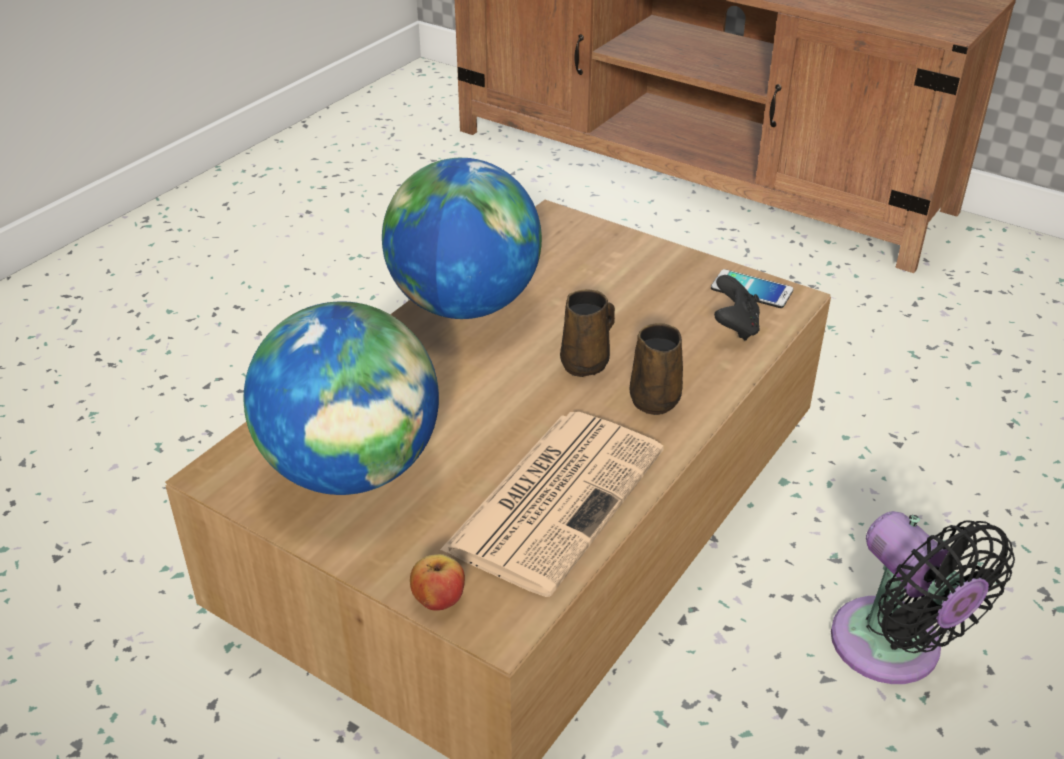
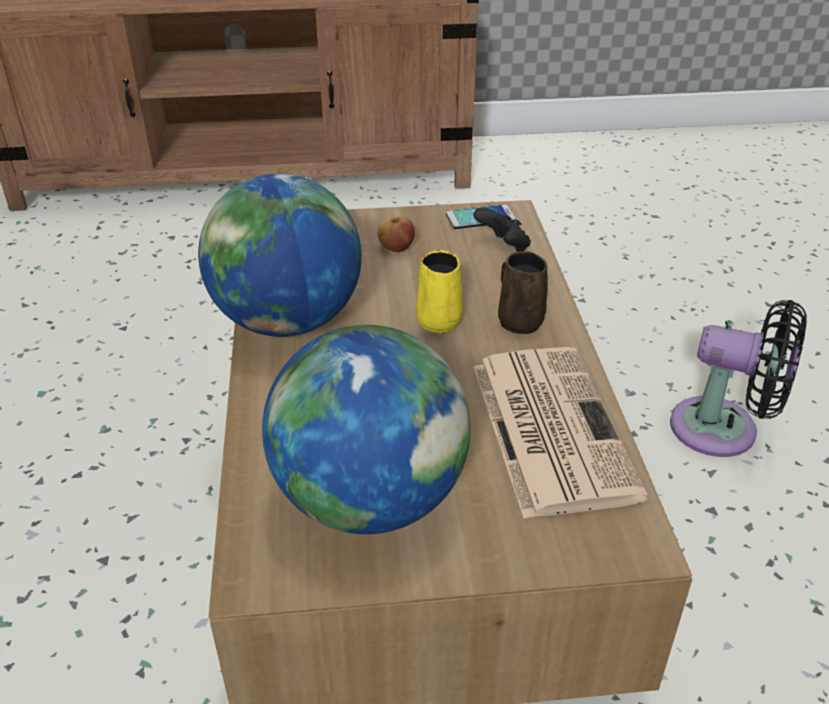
camera: 40 degrees left, 0 degrees up
apple [410,554,465,611] -> apple moved to [378,216,415,252]
brown mug [560,289,615,377] -> yellow mug [416,250,463,333]

